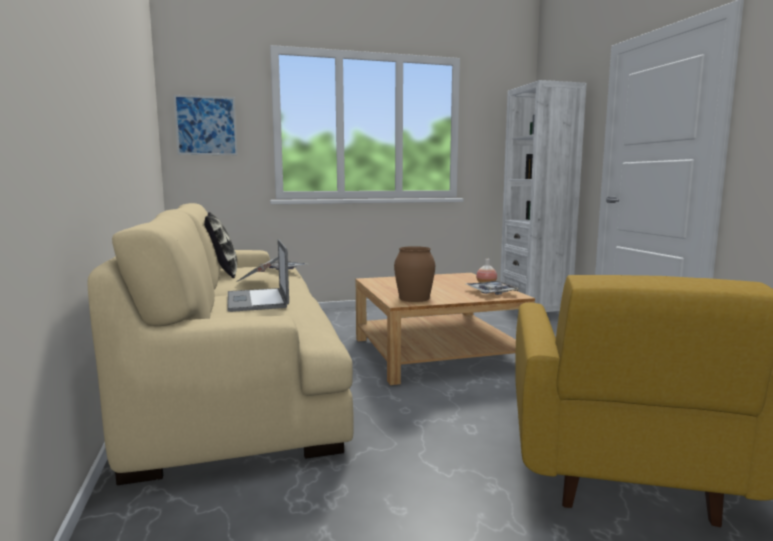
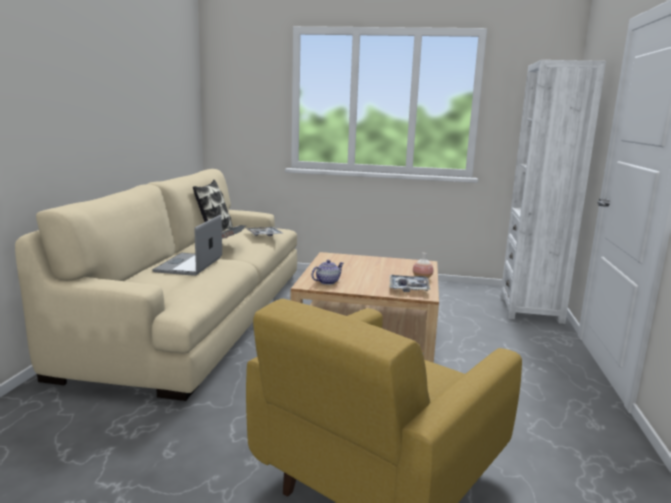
camera: 25 degrees right, 5 degrees up
picture [174,95,237,155] -> none
brown vase [394,246,435,302] -> teapot [312,260,344,285]

